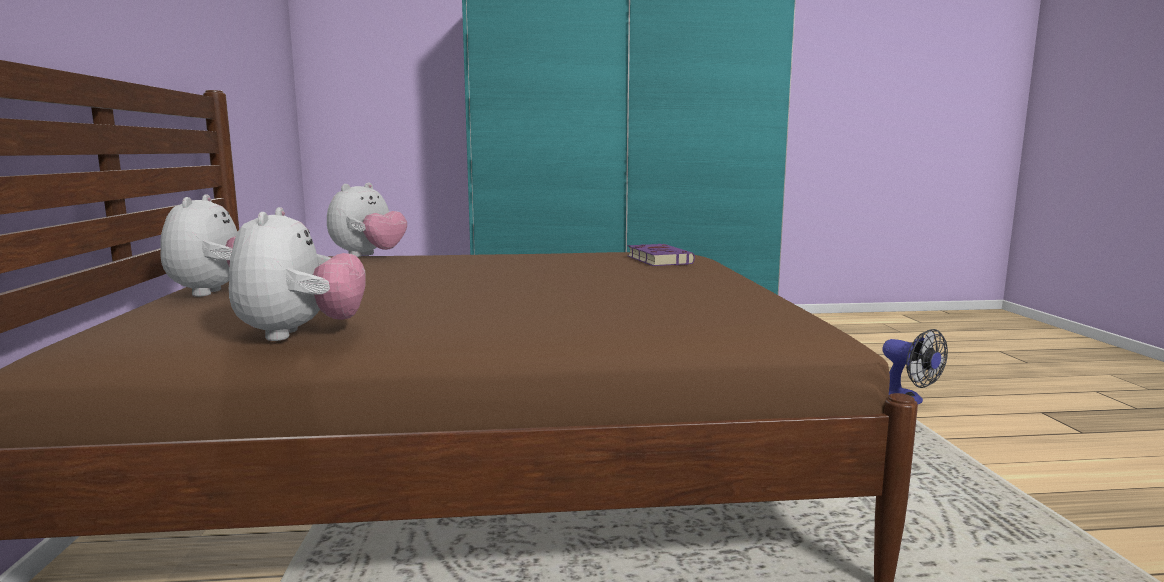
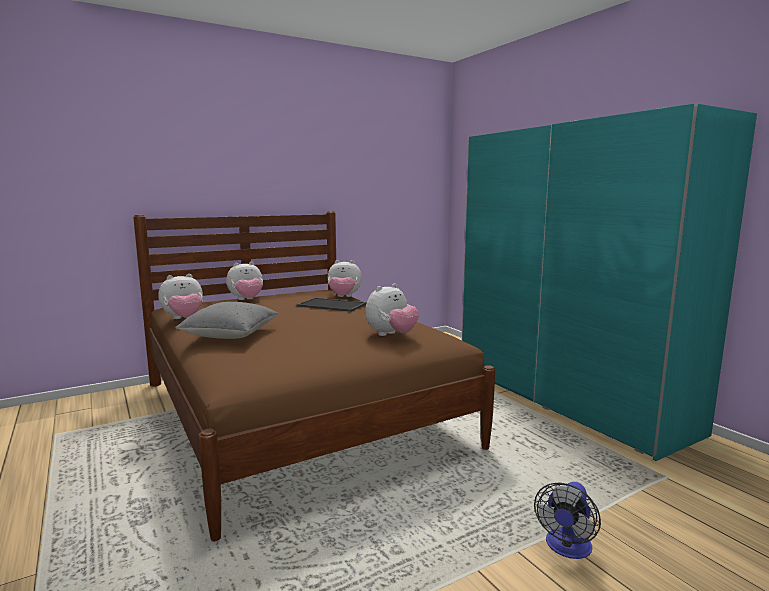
camera: 65 degrees right, 0 degrees up
purple book [627,244,695,266] -> plush toy [365,283,419,336]
none -> grey pillow [175,302,279,339]
none -> tray [297,298,367,312]

